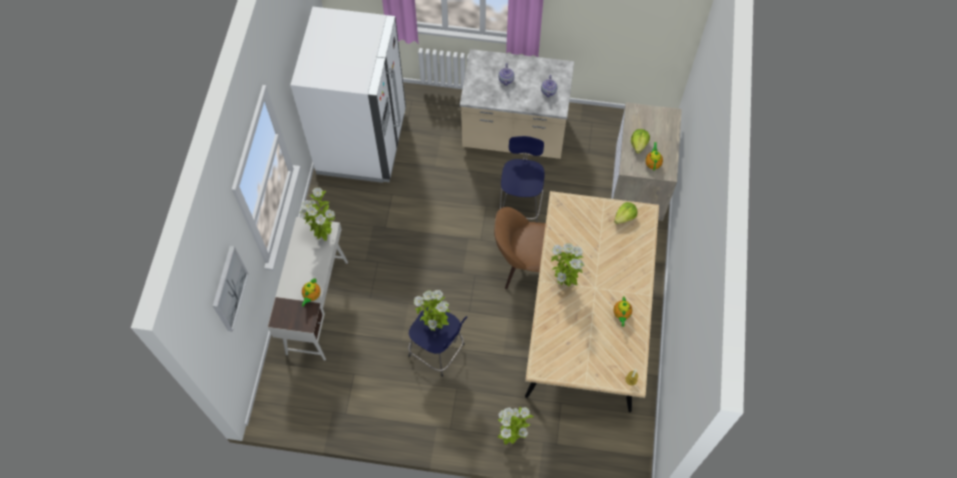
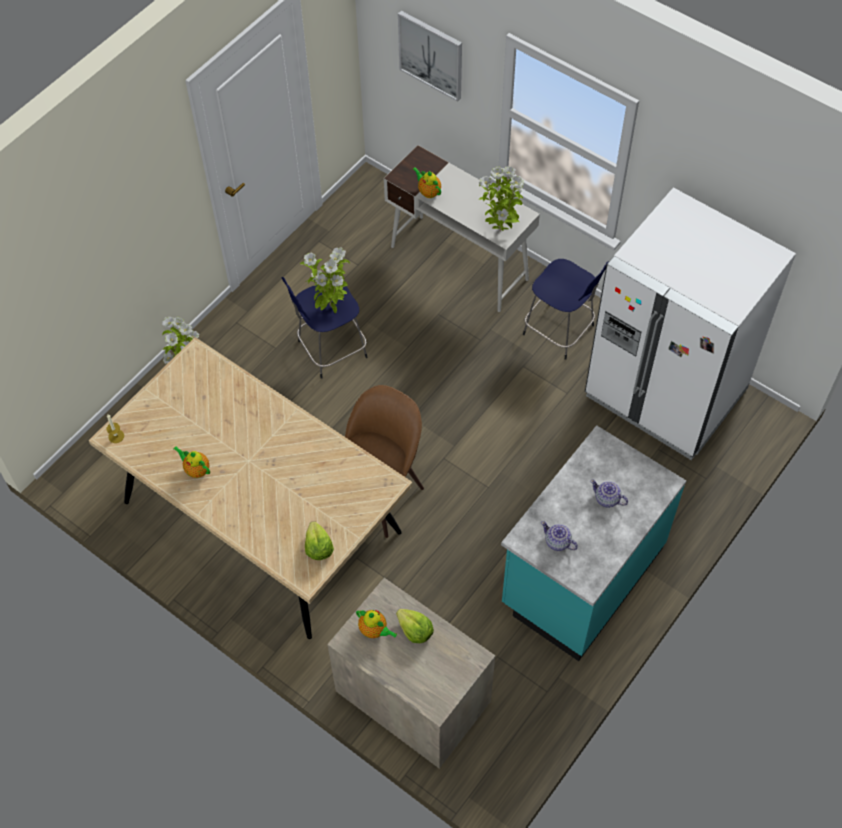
camera: 120 degrees right, 5 degrees down
beige counter [460,49,574,159] -> turquoise counter [501,425,686,661]
blue stool [500,136,545,223] -> blue stool moved to [523,259,609,360]
potted plant [551,243,584,287] -> none

